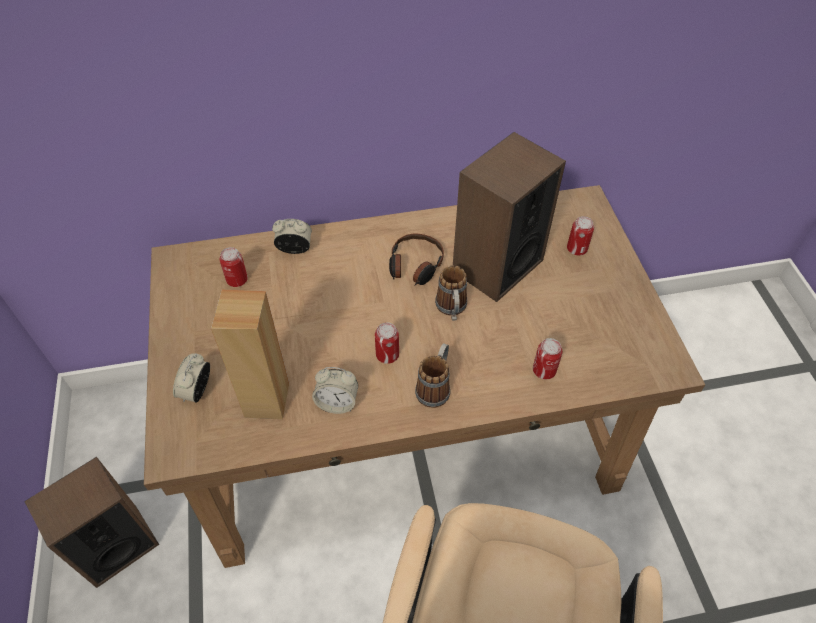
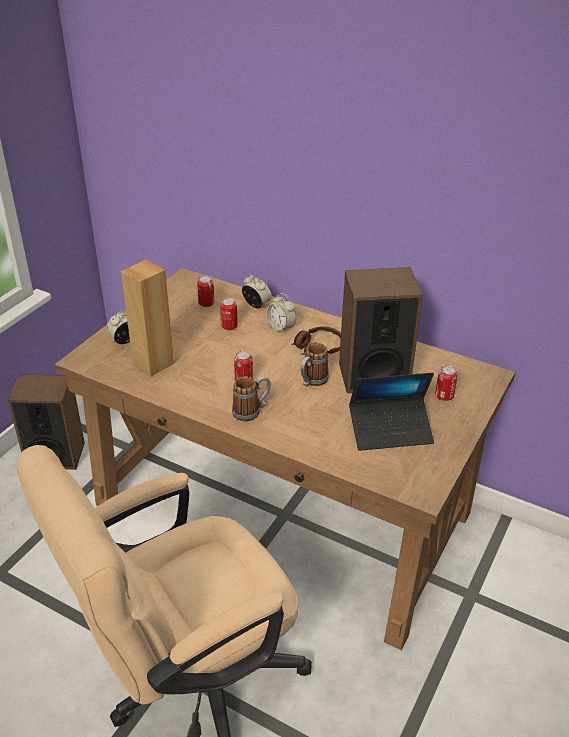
camera: 40 degrees right, 15 degrees down
alarm clock [312,367,358,414] -> alarm clock moved to [266,293,296,333]
can [533,338,562,379] -> can moved to [220,298,238,330]
none -> laptop [349,373,434,451]

